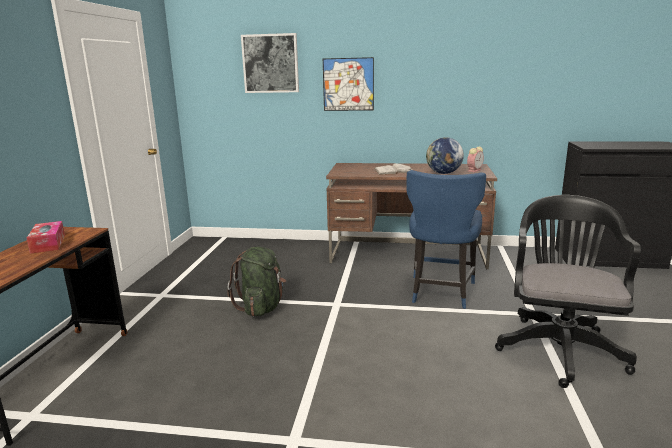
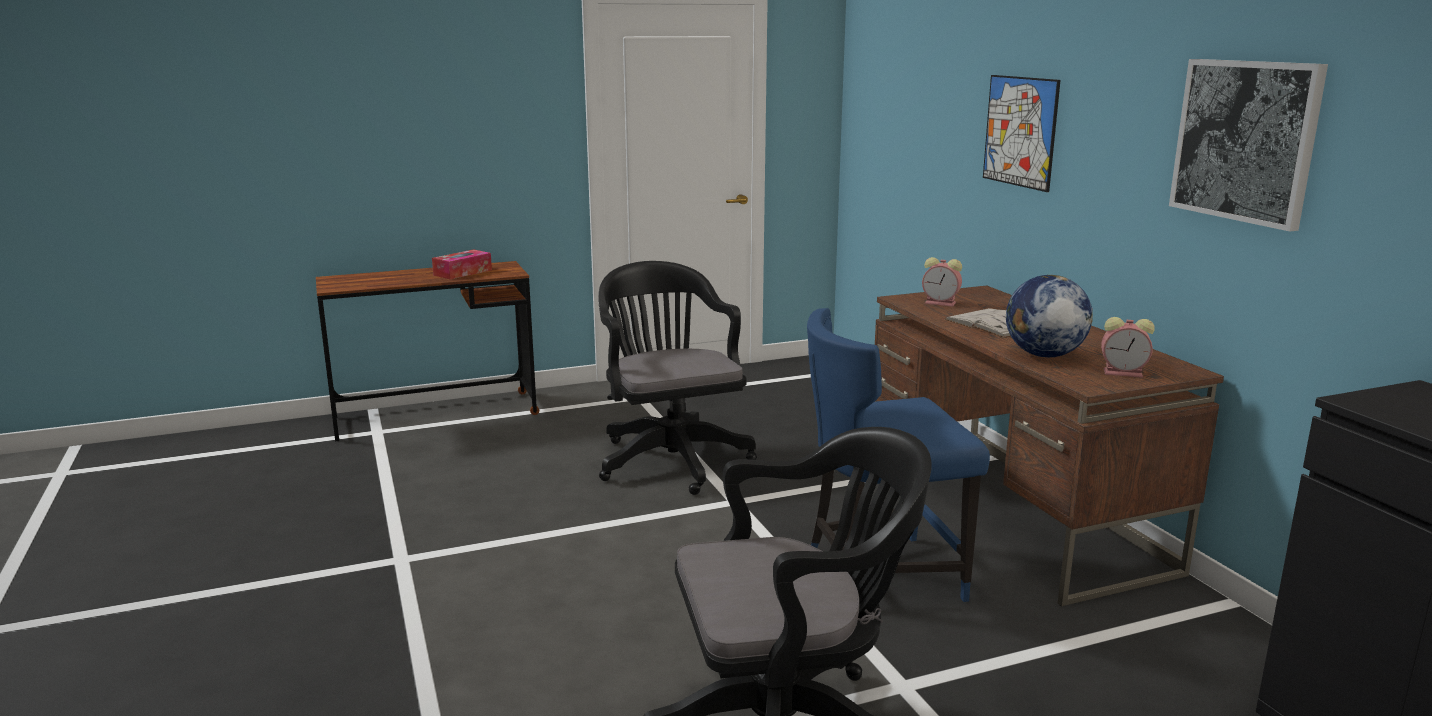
camera: 60 degrees right, 0 degrees up
green backpack [227,247,286,316] -> black office chair [598,261,757,495]
picture [241,33,299,93] -> picture moved to [1169,59,1328,232]
none -> alarm clock [922,257,962,306]

